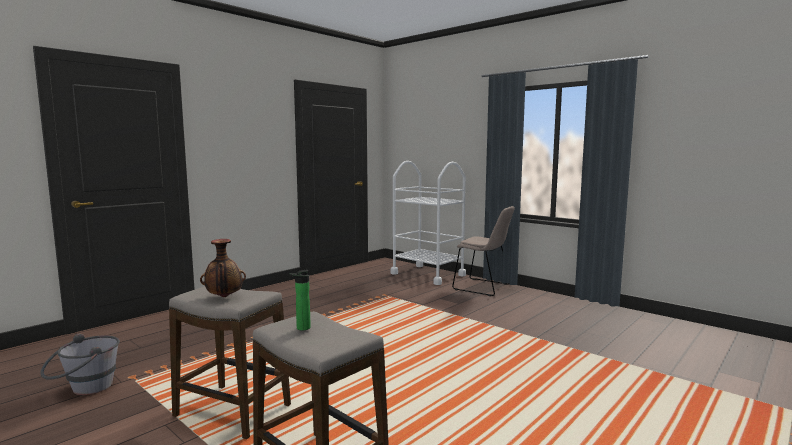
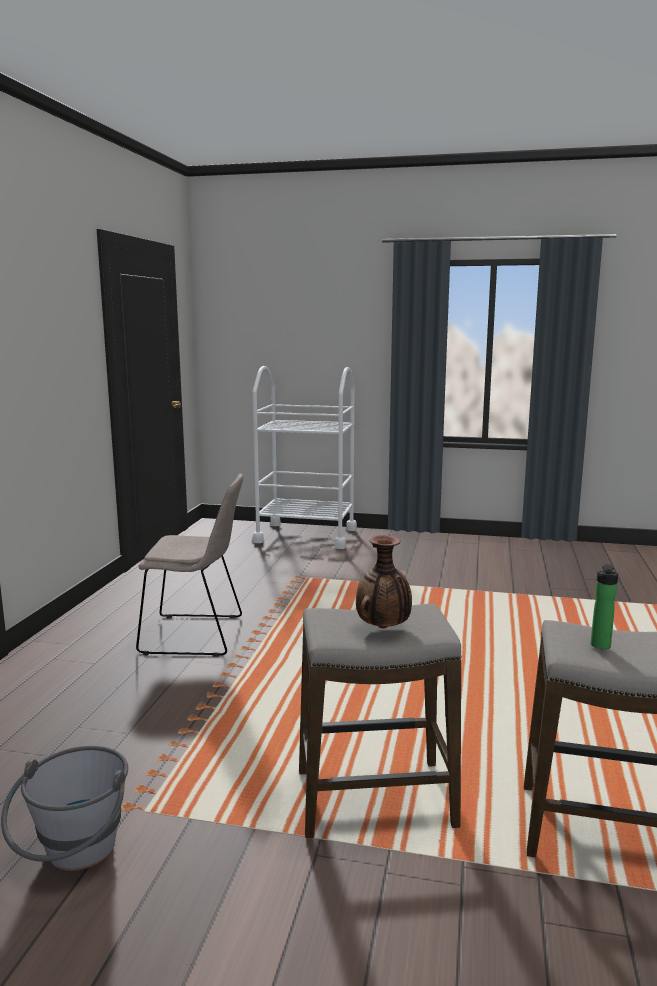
camera: 30 degrees left, 5 degrees up
beige chair [452,206,515,296] -> beige chair moved to [136,474,243,657]

